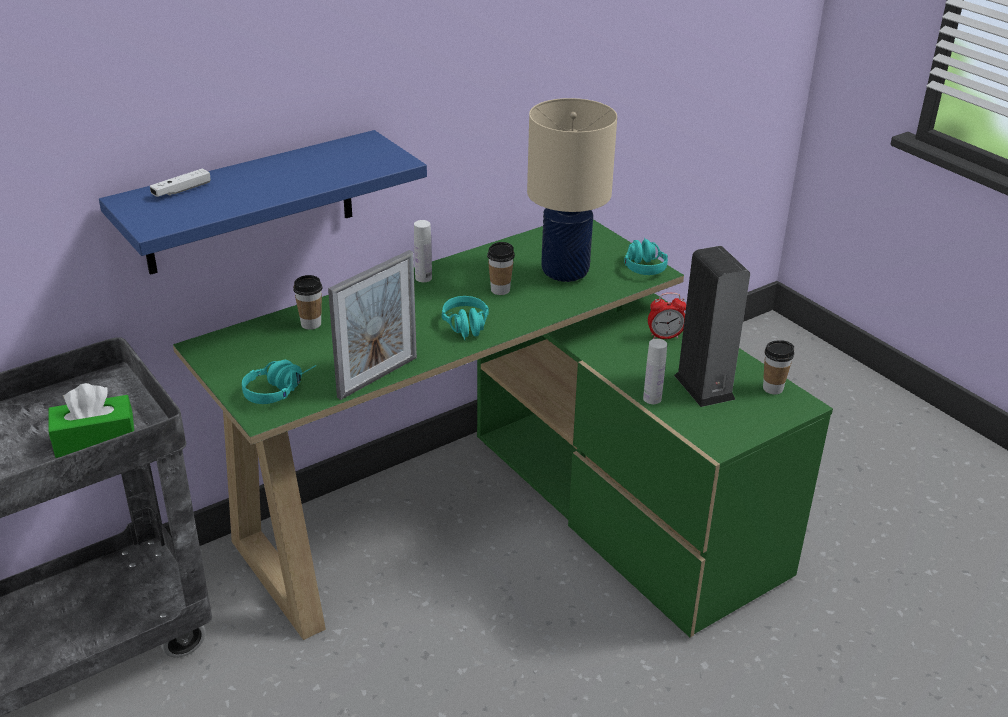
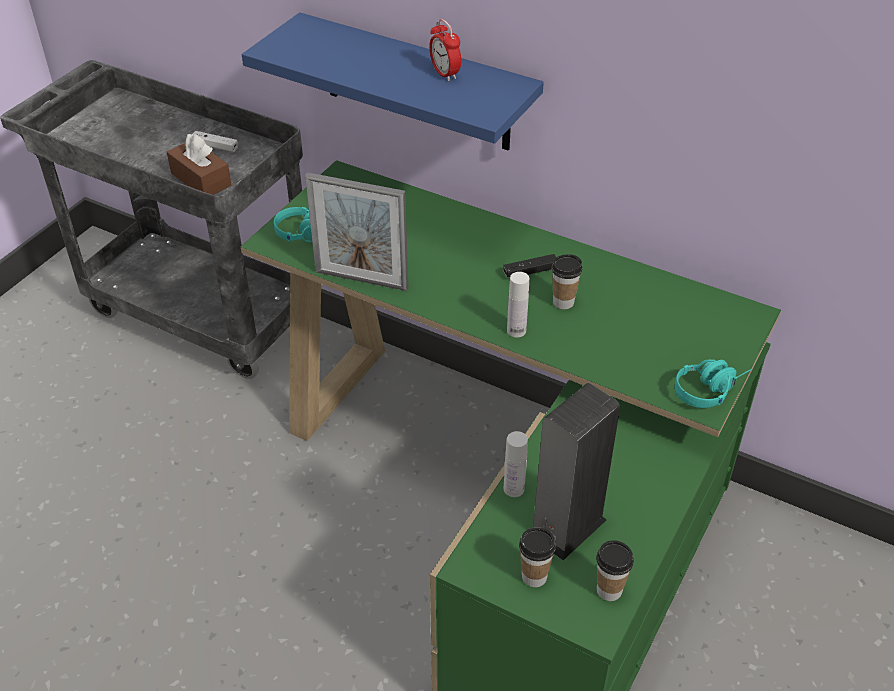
camera: 65 degrees right, 10 degrees up
green tissue box [48,383,134,458] -> brown tissue box [167,134,231,195]
white game controller [150,168,211,197] -> white game controller moved to [192,131,238,152]
cup [293,275,322,330] -> cup moved to [519,527,556,587]
white bottle [414,220,432,282] -> white bottle moved to [507,272,529,337]
turquoise headphones [442,296,489,340] -> none
beige table lamp [527,98,617,282] -> none
alarm clock [648,293,686,339] -> alarm clock moved to [429,19,461,81]
none -> black game controller [503,254,556,277]

